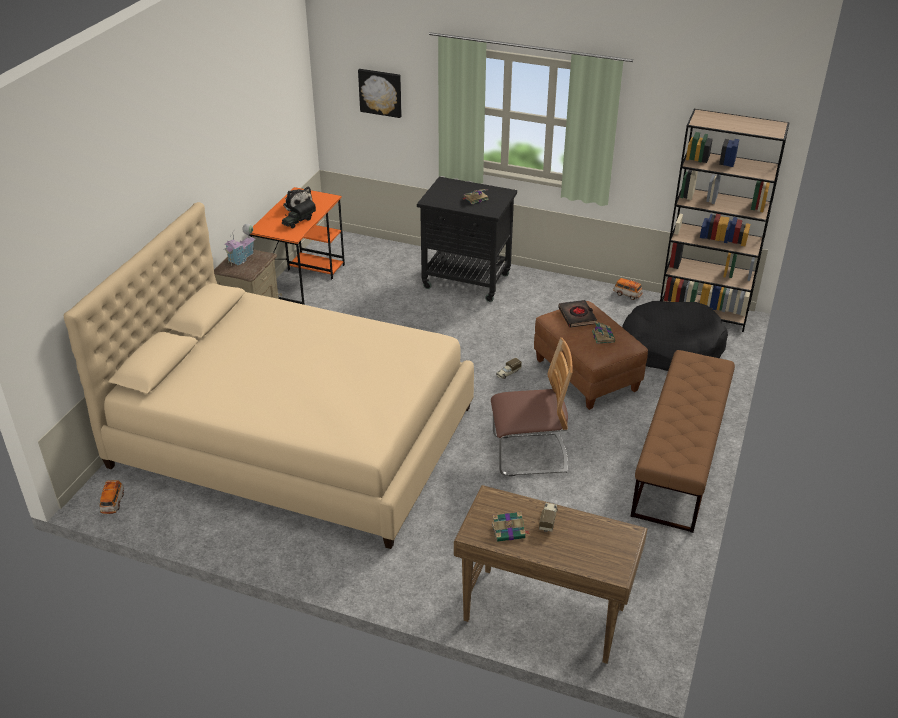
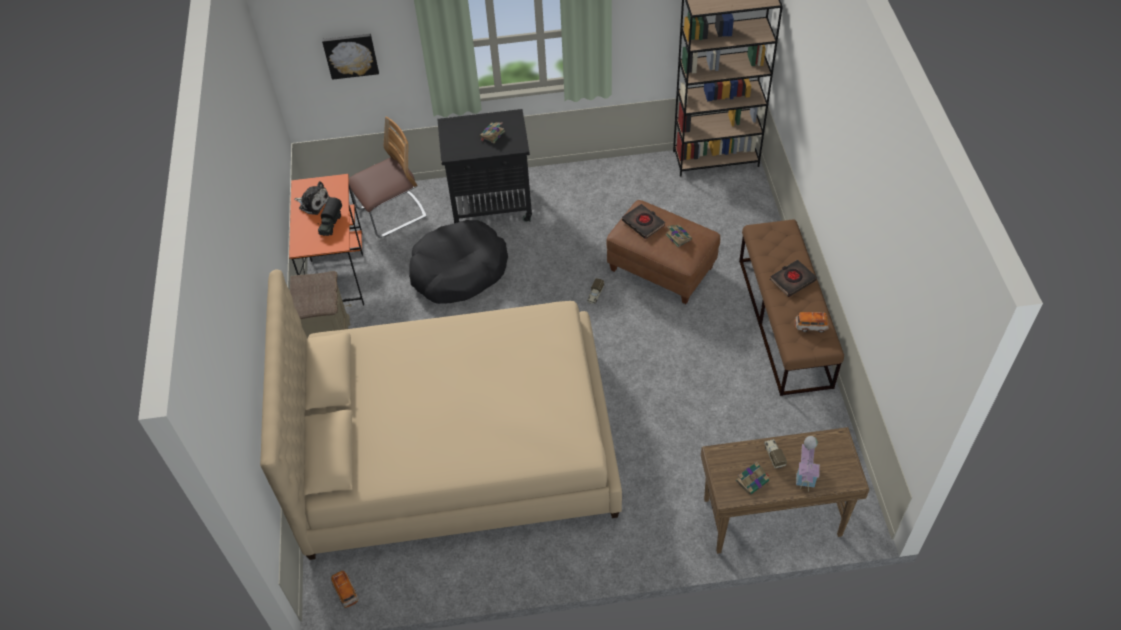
camera: 25 degrees left, 15 degrees up
toy house [224,223,256,266] -> toy house moved to [796,436,820,492]
chair [491,337,573,476] -> chair moved to [349,117,427,238]
toy car [613,278,643,300] -> toy car moved to [794,312,829,333]
black dog bed [622,301,728,371] -> black dog bed moved to [409,220,508,304]
none -> black book [770,260,817,297]

